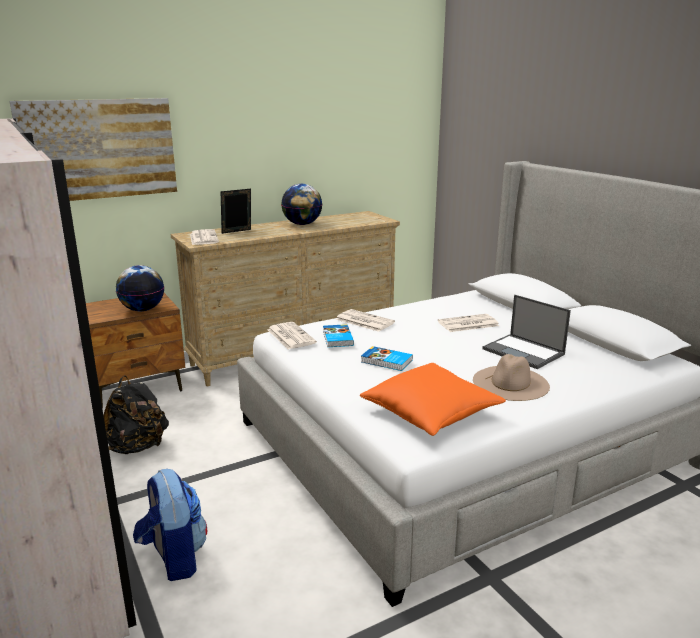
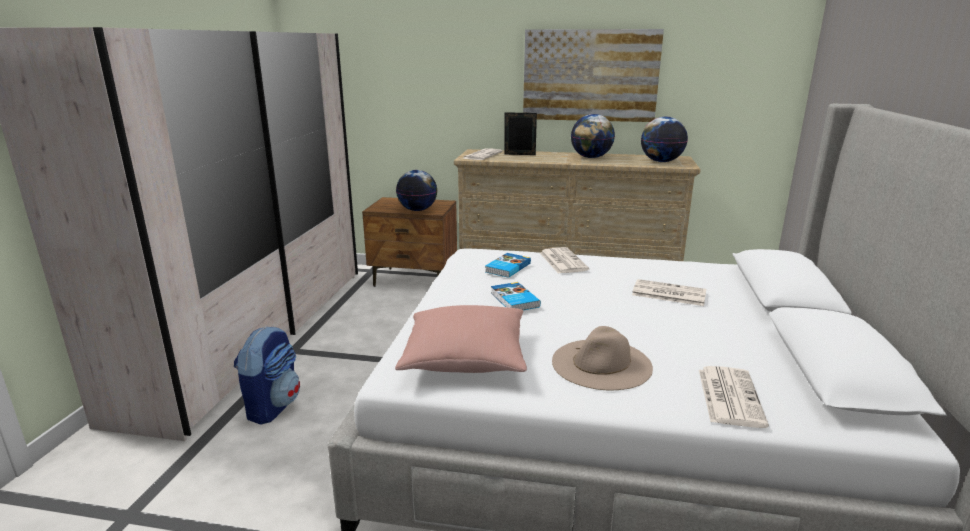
camera: 40 degrees right, 0 degrees up
picture [9,98,177,201] -> picture moved to [523,29,664,122]
black backpack [103,376,169,454] -> none
newspaper [267,322,317,349] -> newspaper moved to [699,366,769,428]
orange pillow [360,363,506,436] -> pink pillow [395,305,527,373]
laptop [482,295,571,369] -> none
none -> globe [641,117,688,162]

